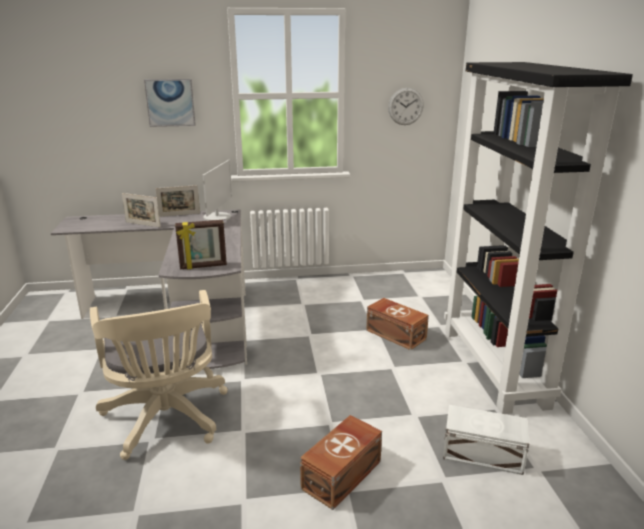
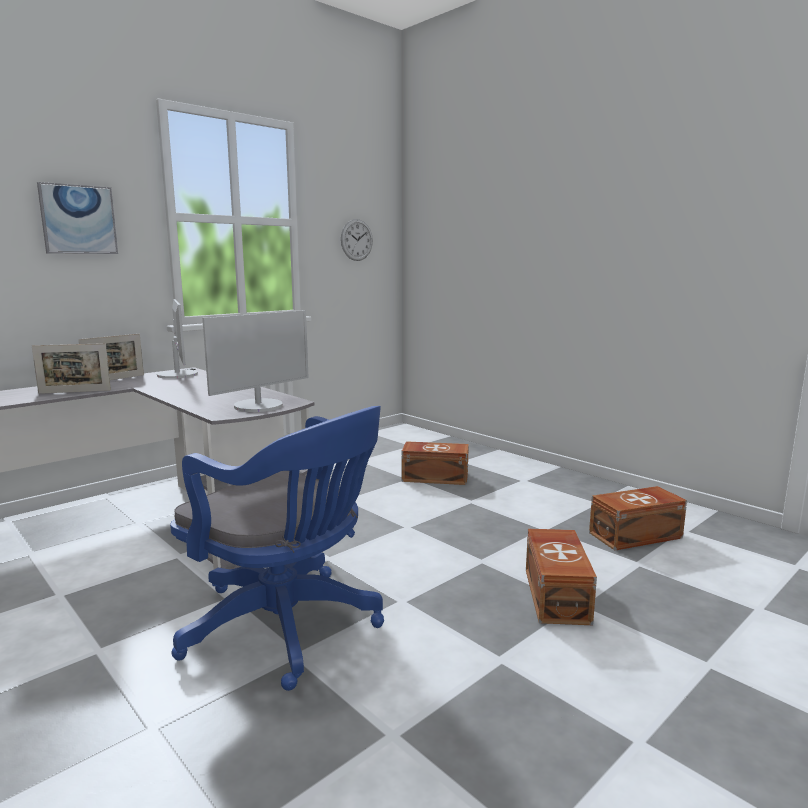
camera: 35 degrees left, 10 degrees down
beige office chair [90,290,228,460] -> blue office chair [170,406,384,691]
picture frame [175,220,227,269] -> monitor [202,310,309,412]
white storage box [443,405,530,475] -> brown storage box [589,486,687,550]
black bookcase [444,62,633,414] -> none

